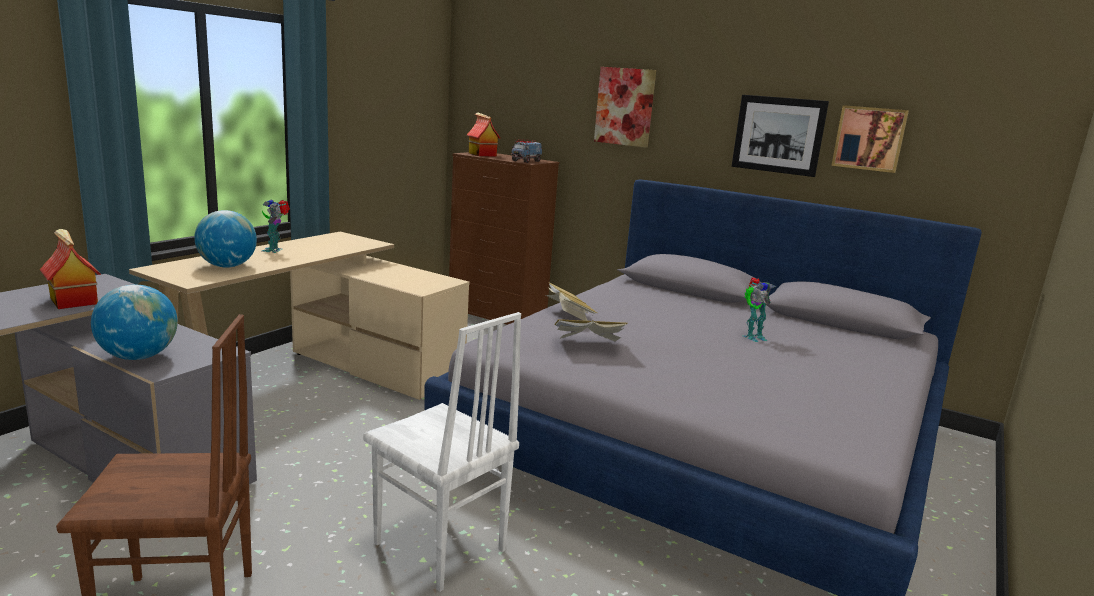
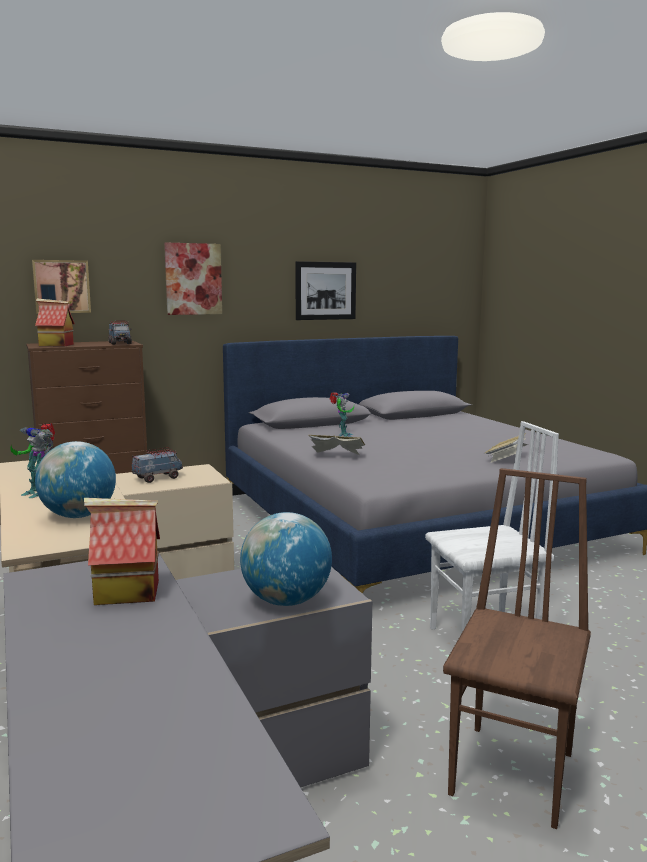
camera: 55 degrees left, 5 degrees down
book [554,319,628,341] -> book moved to [485,433,528,463]
toy robot [742,278,776,342] -> toy robot moved to [330,392,354,437]
picture [831,105,909,173] -> picture moved to [32,260,91,313]
none -> toy truck [132,447,183,483]

